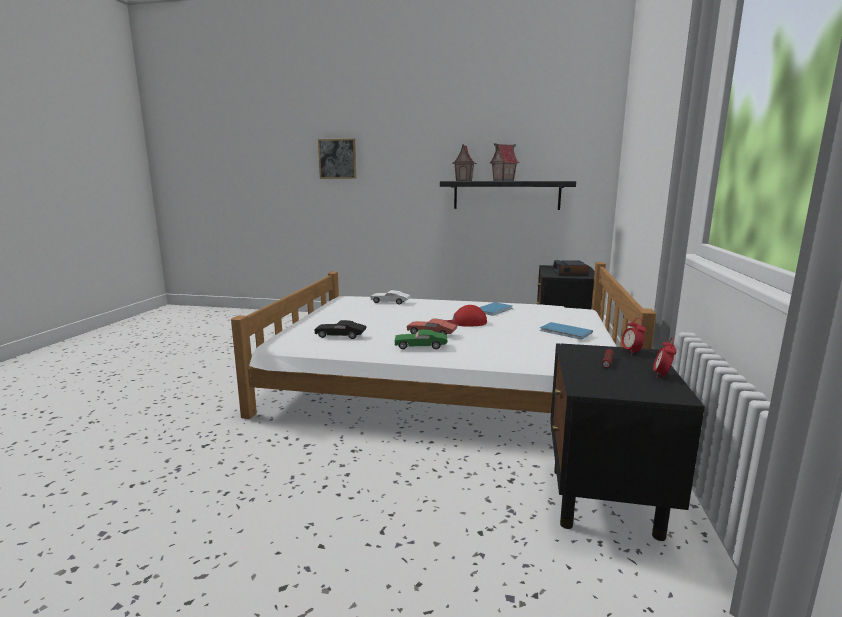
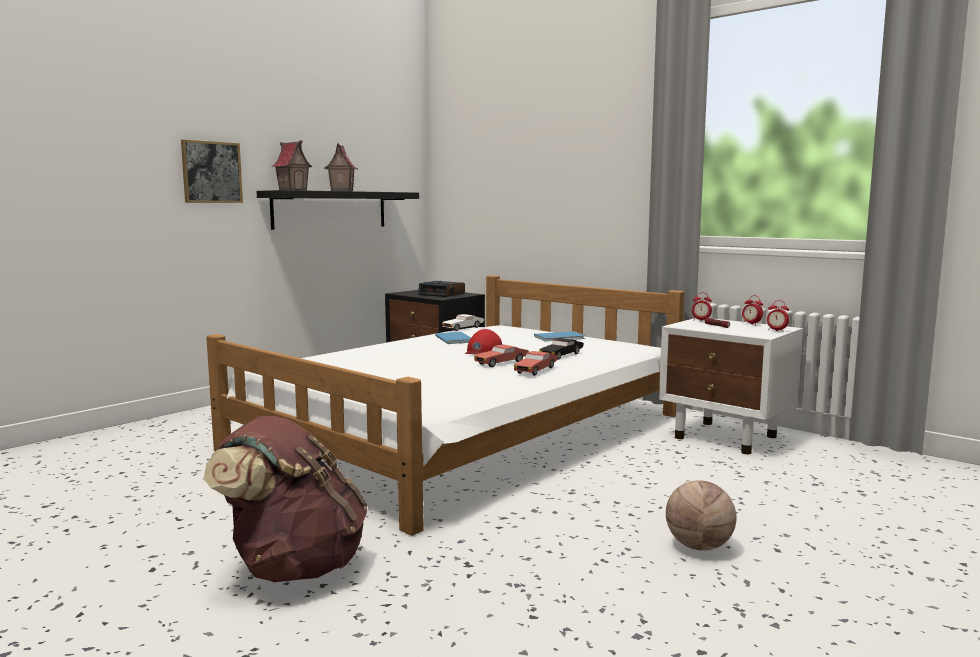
camera: 60 degrees left, 5 degrees down
black toy car [314,320,366,339] -> black toy car moved to [540,338,584,360]
picture [318,139,356,179] -> picture moved to [181,140,243,203]
white toy car [370,290,410,305] -> white toy car moved to [442,314,484,331]
green toy car [395,329,448,349] -> red toy car [514,351,558,376]
black nightstand [550,343,705,541] -> white nightstand [659,318,803,454]
none -> brown backpack [203,416,367,582]
none -> basketball [666,480,737,551]
none -> alarm clock [767,300,789,332]

